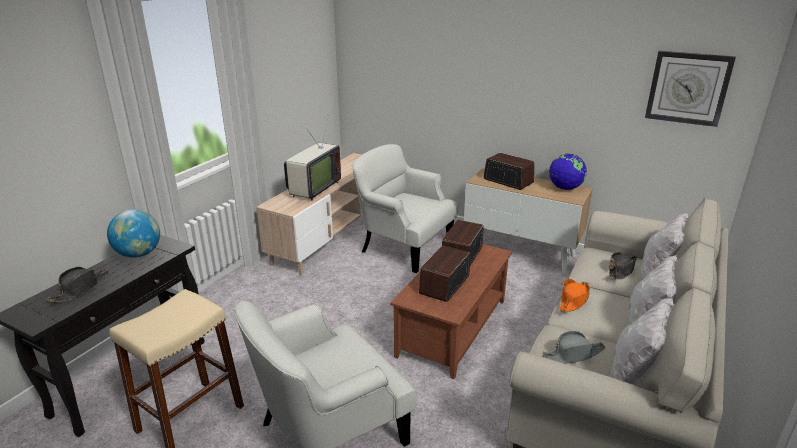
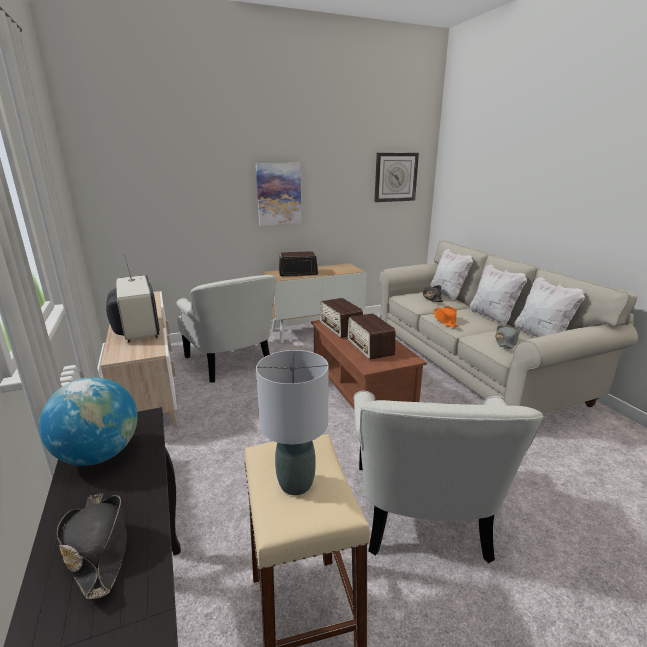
camera: 50 degrees left, 5 degrees down
white armchair [352,144,458,273] -> white armchair turned 105 degrees counterclockwise [176,275,276,383]
globe [549,154,587,190] -> none
none -> picture [256,163,302,226]
none -> grey table lamp [256,350,329,495]

